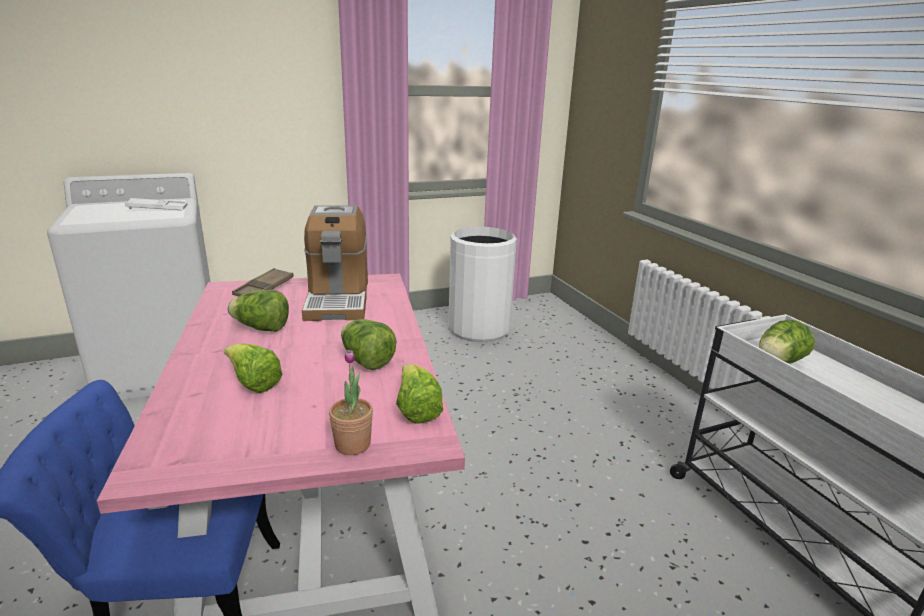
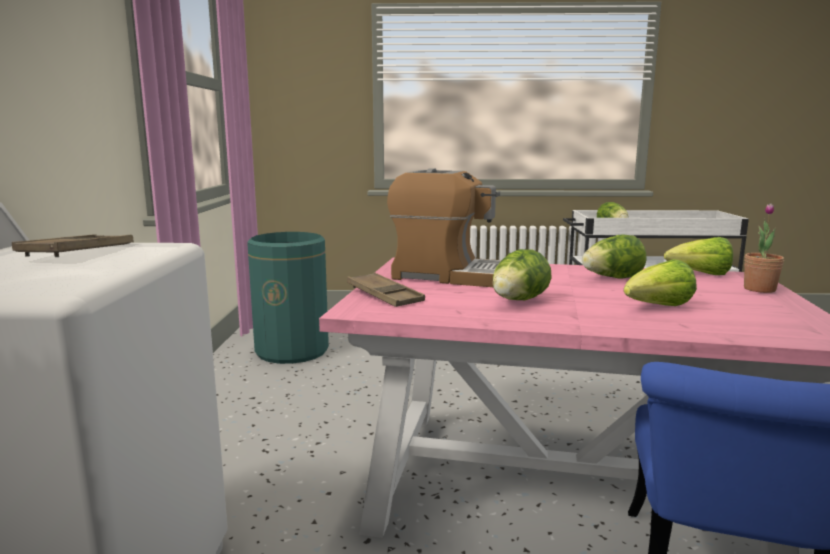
camera: 65 degrees left, 10 degrees down
white tray [125,198,187,210] -> brown tray [12,234,134,257]
white trash can [448,227,517,342] -> green trash can [247,232,329,364]

